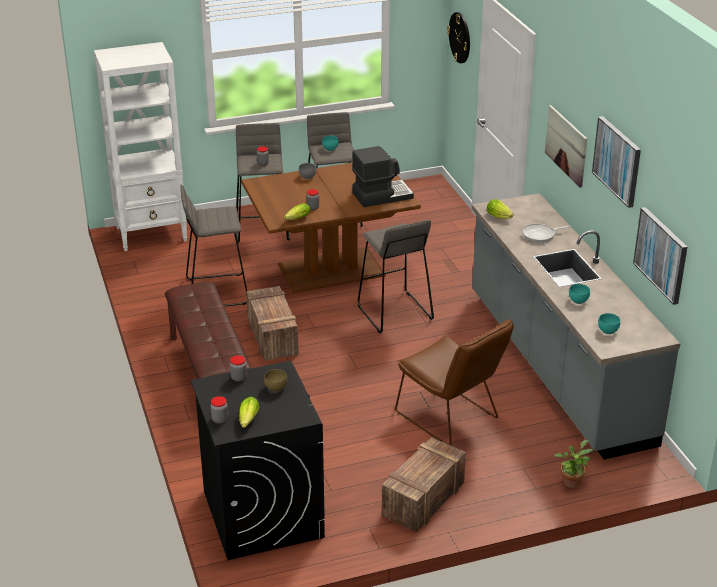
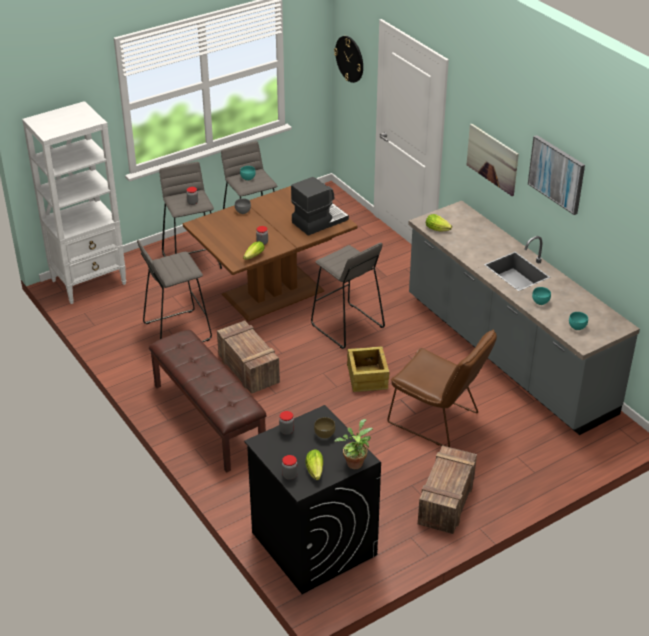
camera: 15 degrees left, 5 degrees up
frying pan [522,224,570,243] -> none
potted plant [554,440,594,488] -> potted plant moved to [334,419,373,469]
picture [633,207,687,305] -> none
none -> crate [347,346,389,392]

